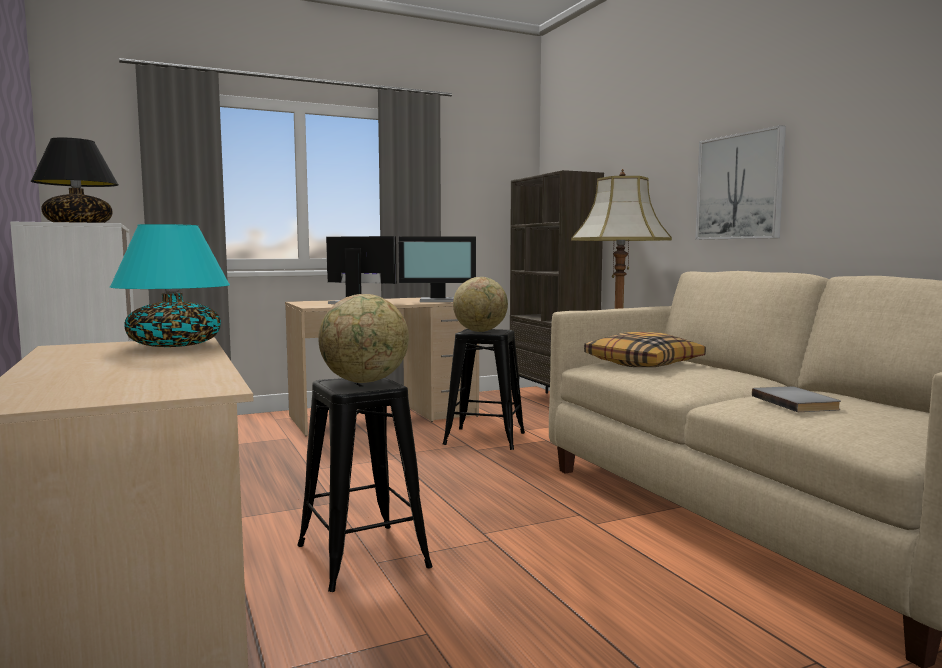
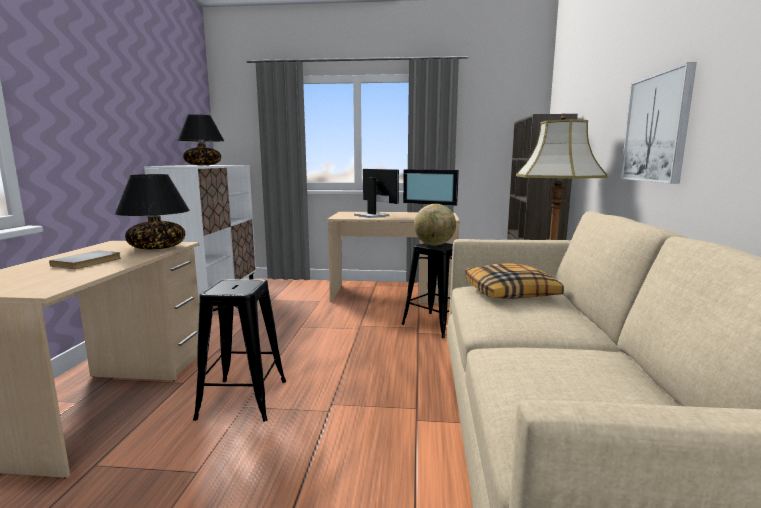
camera: 30 degrees right, 5 degrees up
turquoise table lamp [110,224,230,347] -> black table lamp [115,174,190,249]
globe [318,294,409,383] -> none
grey book [752,386,841,412] -> grey book moved to [49,250,121,269]

